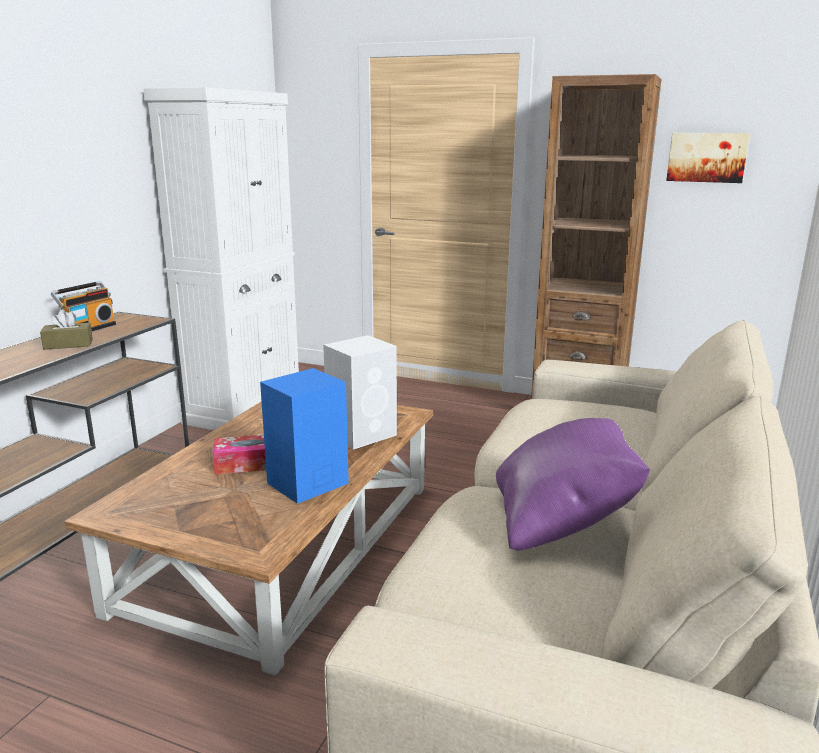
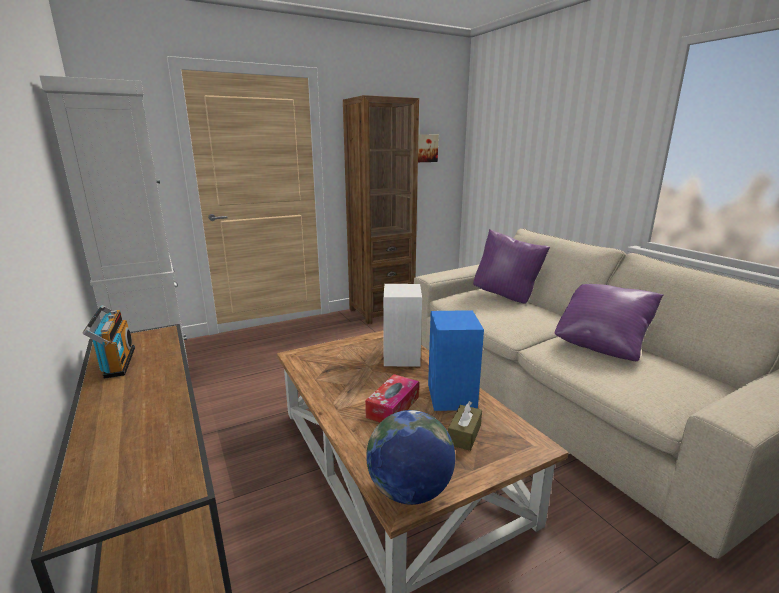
camera: 50 degrees left, 0 degrees up
brown tissue box [40,309,93,350] -> brown tissue box moved to [448,401,482,451]
none -> globe [366,410,455,505]
none -> purple pillow [473,229,550,304]

